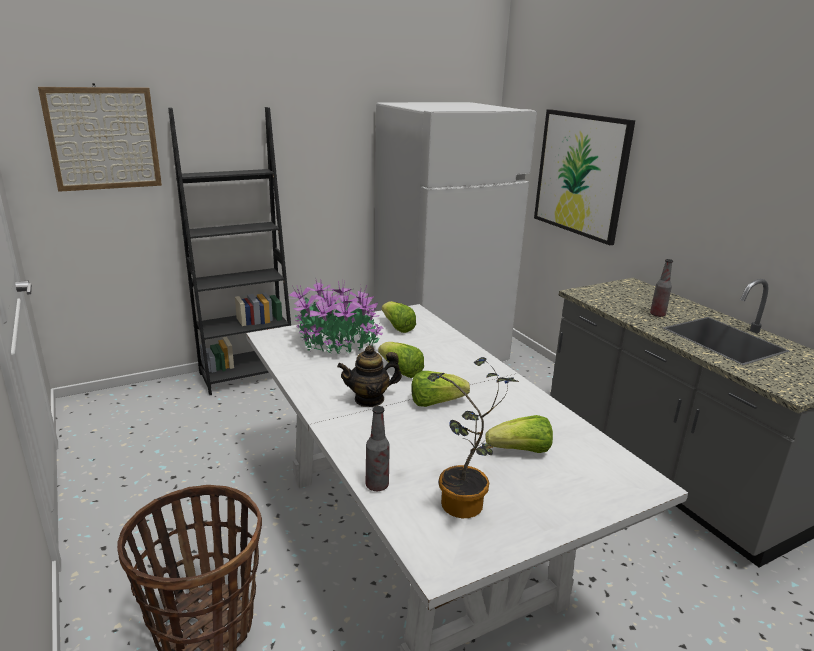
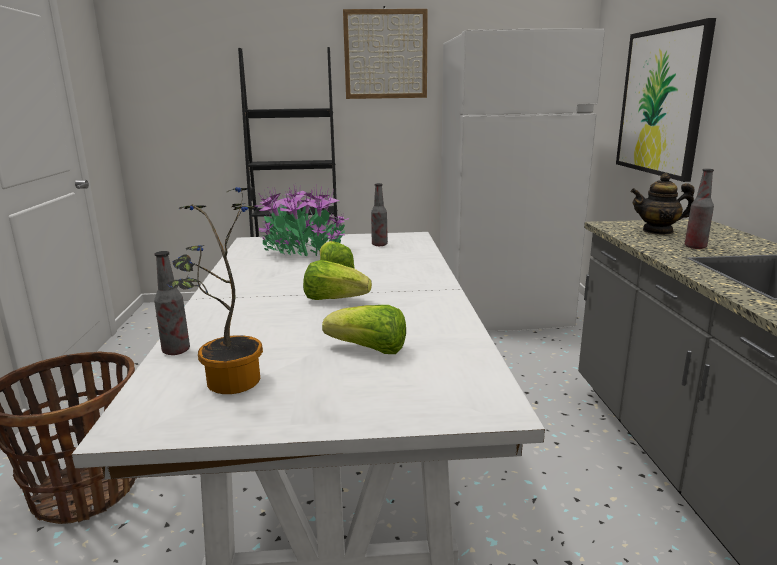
camera: 25 degrees right, 5 degrees down
picture [38,83,162,192] -> picture moved to [343,6,428,99]
teapot [337,345,402,407] -> teapot moved to [630,173,695,235]
lettuce [382,301,416,333] -> bottle [371,183,388,246]

